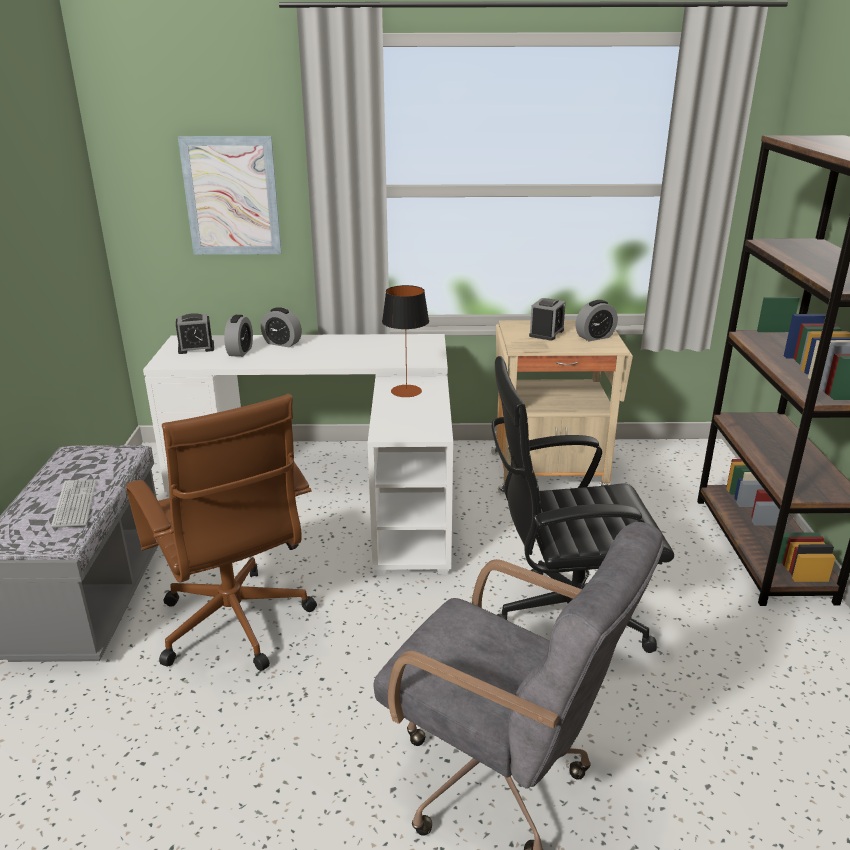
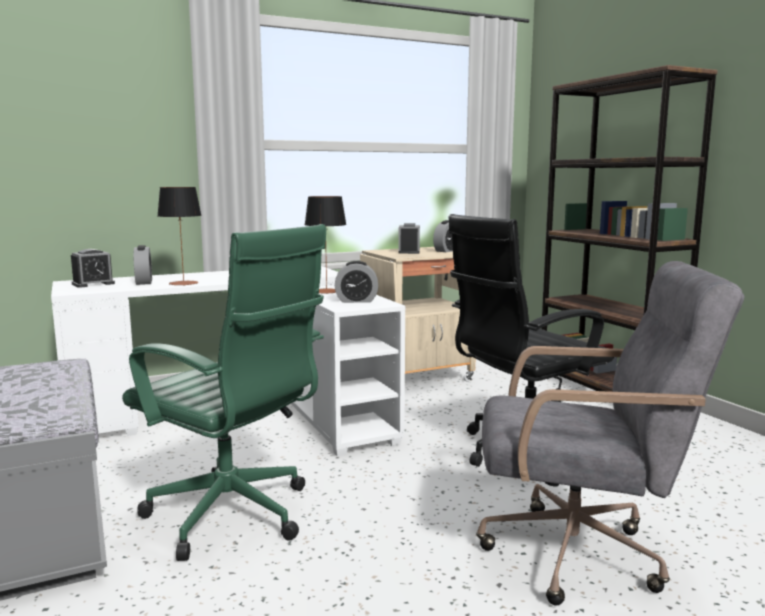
camera: 25 degrees left, 15 degrees down
keyboard [51,479,96,528] -> none
brown office chair [126,394,317,671] -> green office chair [122,224,326,561]
picture [178,136,282,255] -> none
alarm clock [261,307,302,347] -> alarm clock moved to [335,261,378,303]
none -> table lamp [158,187,201,286]

